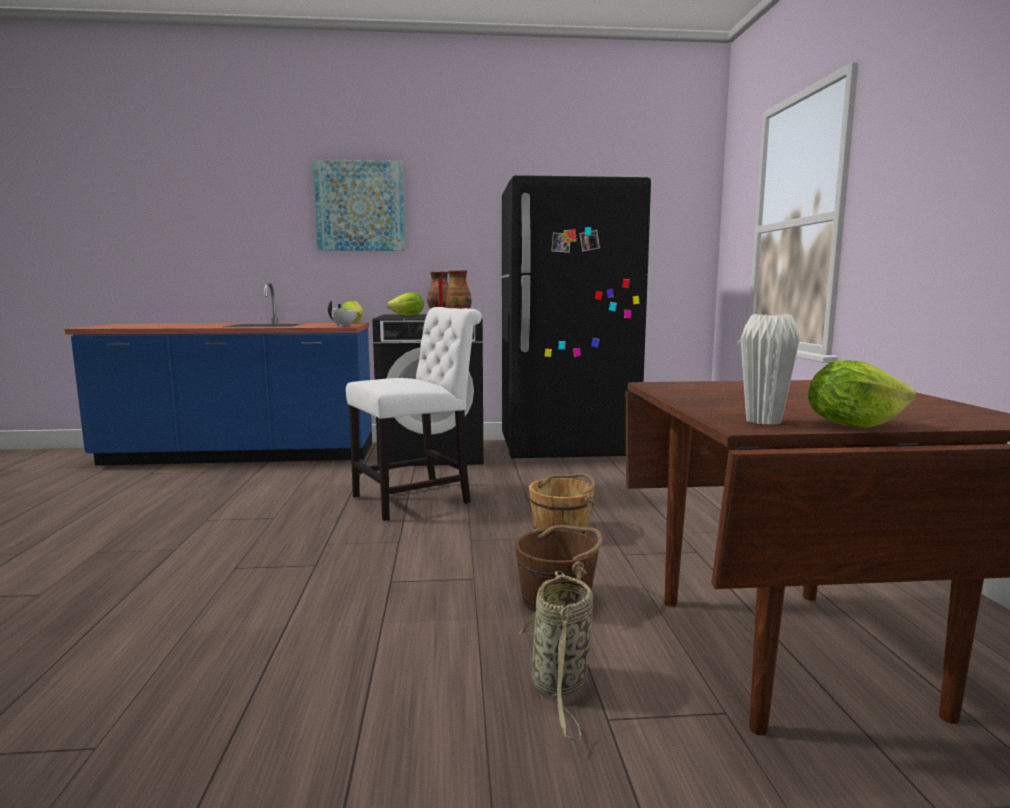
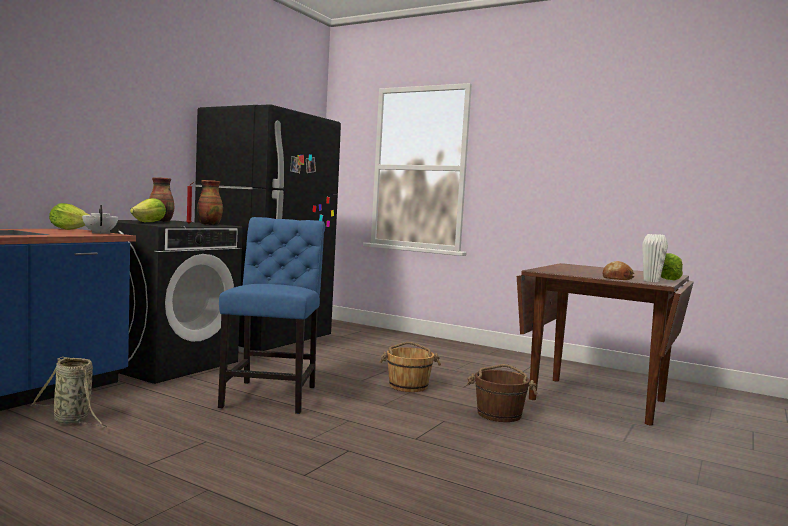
camera: 55 degrees left, 5 degrees down
picture [313,159,405,251] -> none
white chair [346,307,481,521] -> blue chair [218,217,325,414]
basket [518,571,593,740] -> basket moved to [30,357,107,427]
none -> bread [603,261,634,280]

